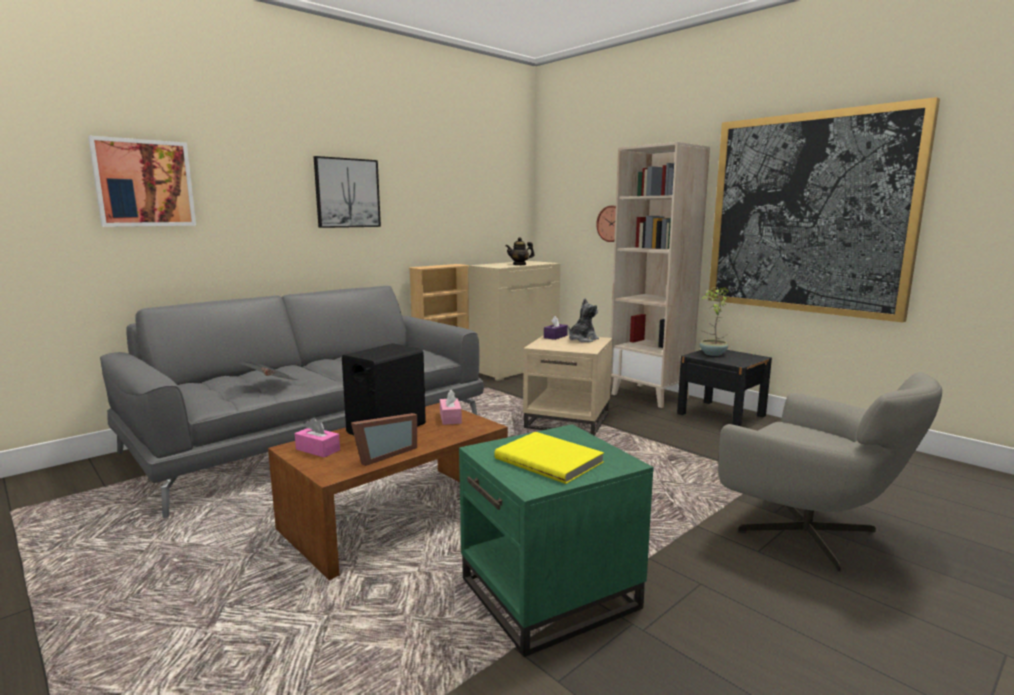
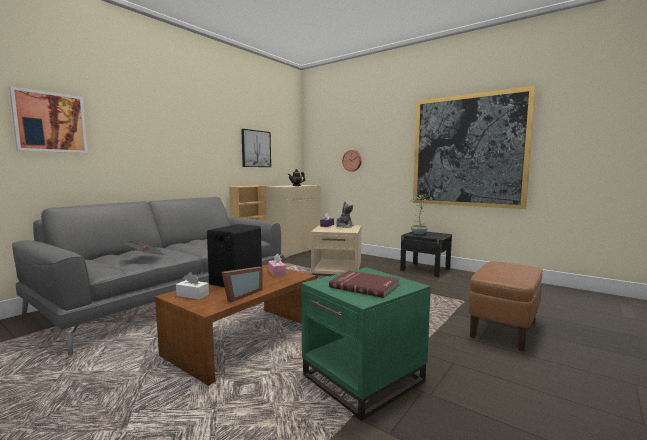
camera: 10 degrees left, 5 degrees down
pink tissue box [295,418,340,457] -> white tissue box [176,272,209,299]
picture [314,156,381,228] -> picture moved to [241,129,271,167]
yellow book [494,432,604,484] -> red book [329,271,399,298]
beige bookcase [611,142,710,408] -> none
grey armchair [718,372,942,573] -> brown ottoman [468,261,543,351]

